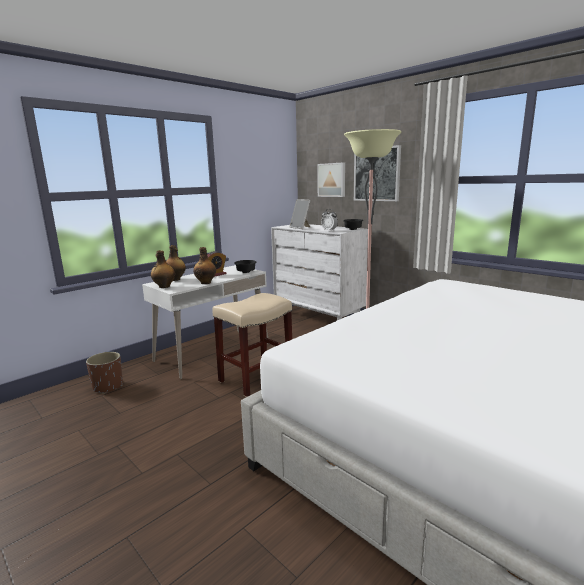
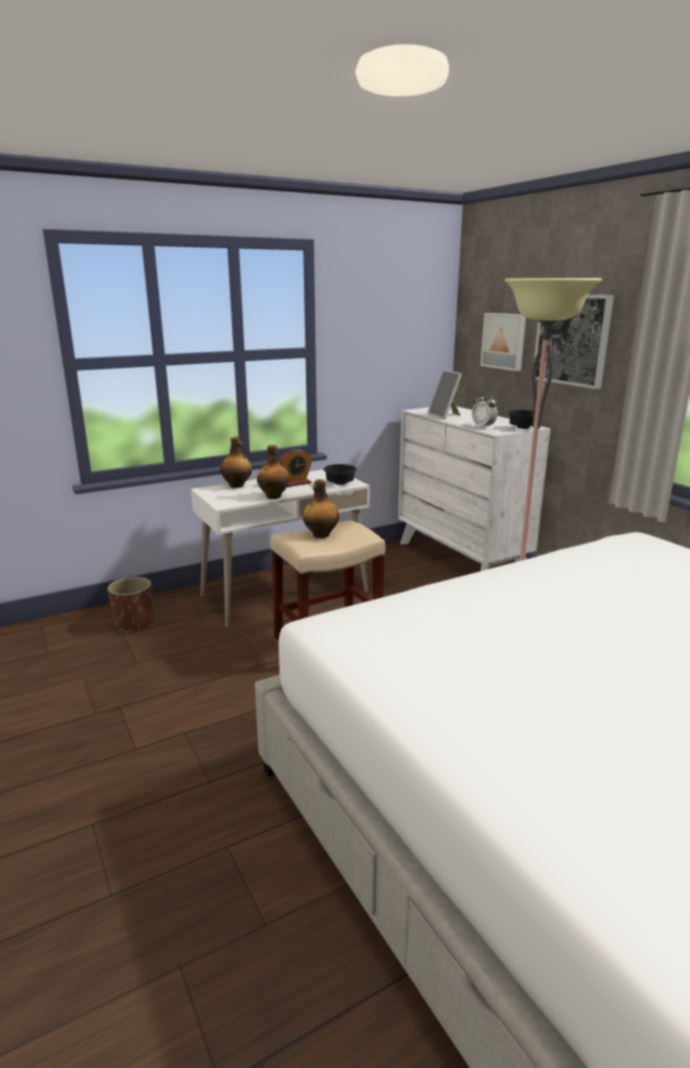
camera: 15 degrees right, 5 degrees up
bottle [151,250,175,288] -> bottle moved to [303,479,339,538]

